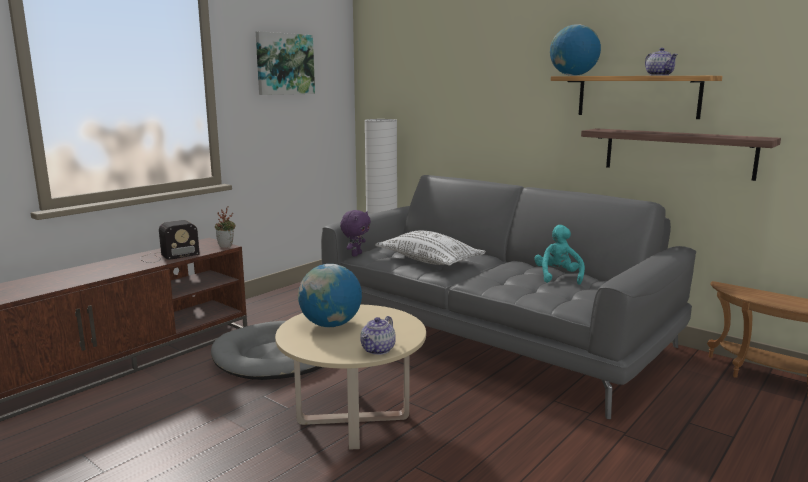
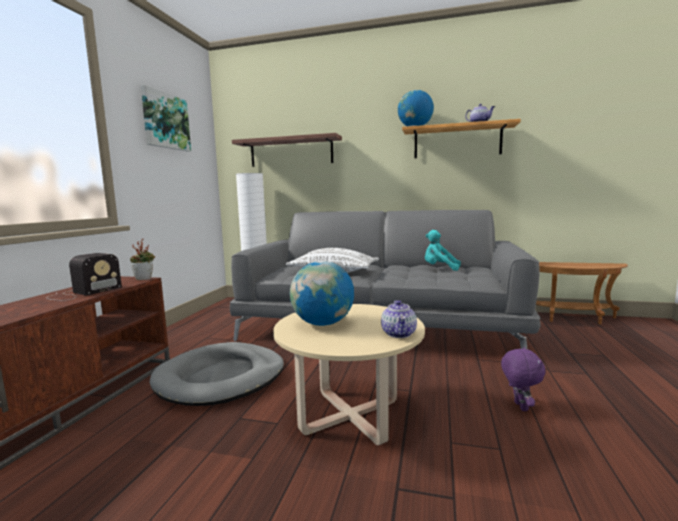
camera: 25 degrees left, 5 degrees down
purple plush toy [340,210,371,256] -> purple plush toy moved to [501,347,545,411]
turquoise plush toy [534,225,585,285] -> turquoise plush toy turned 45 degrees counterclockwise [425,230,461,271]
shelf [581,128,781,181] -> shelf moved to [232,133,342,167]

